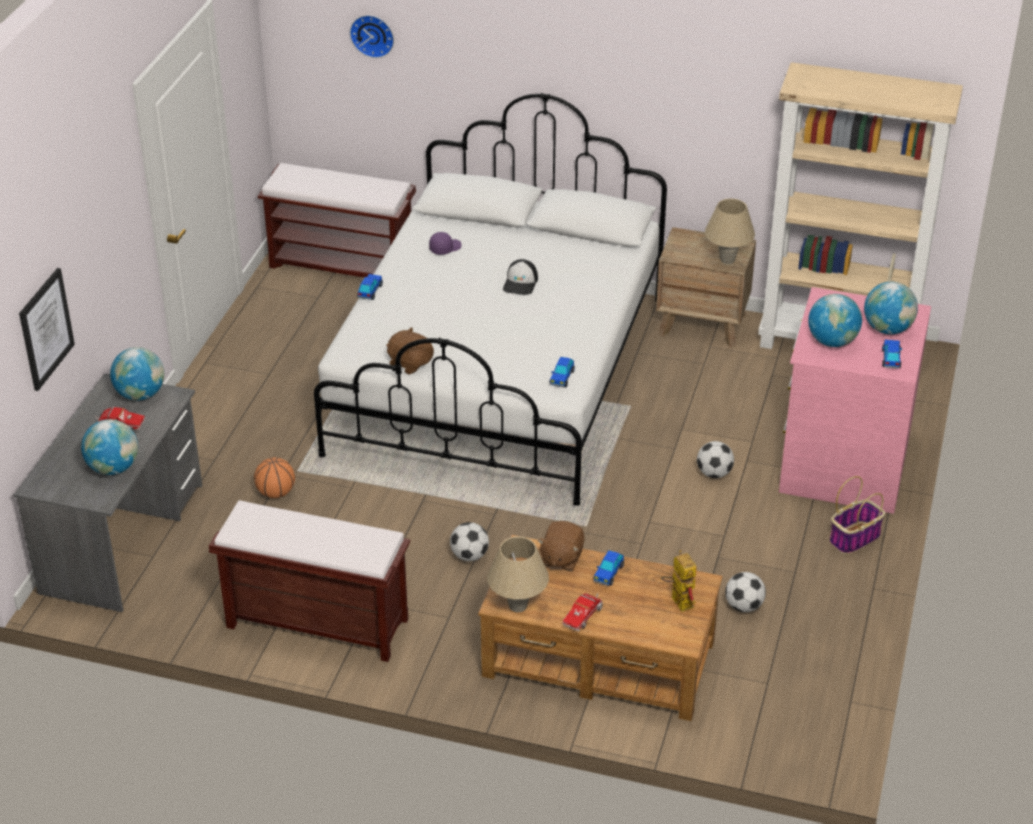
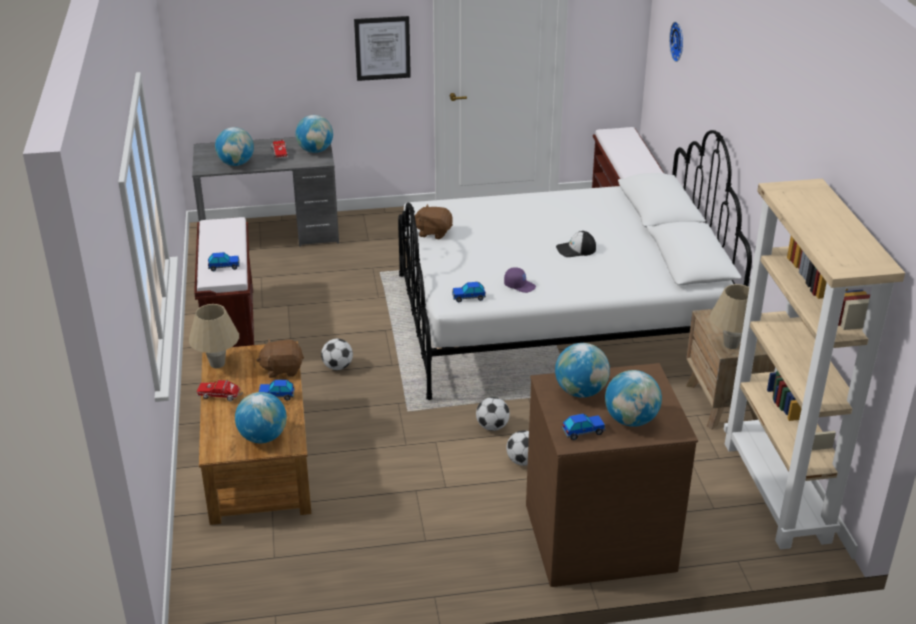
camera: 65 degrees right, 5 degrees down
picture [19,268,75,391] -> picture moved to [354,16,411,81]
basketball [254,457,295,498] -> none
toy car [357,274,383,300] -> toy car moved to [208,252,240,271]
brown plush toy [386,327,434,374] -> brown plush toy turned 90 degrees counterclockwise [415,204,453,240]
purple cap [429,232,461,255] -> purple cap moved to [504,267,536,293]
toy robot [661,550,696,612] -> globe [235,392,287,443]
football [725,572,766,612] -> football moved to [476,397,510,431]
pink dresser [779,287,931,514] -> brown dresser [526,363,698,587]
basket [830,476,885,554] -> none

